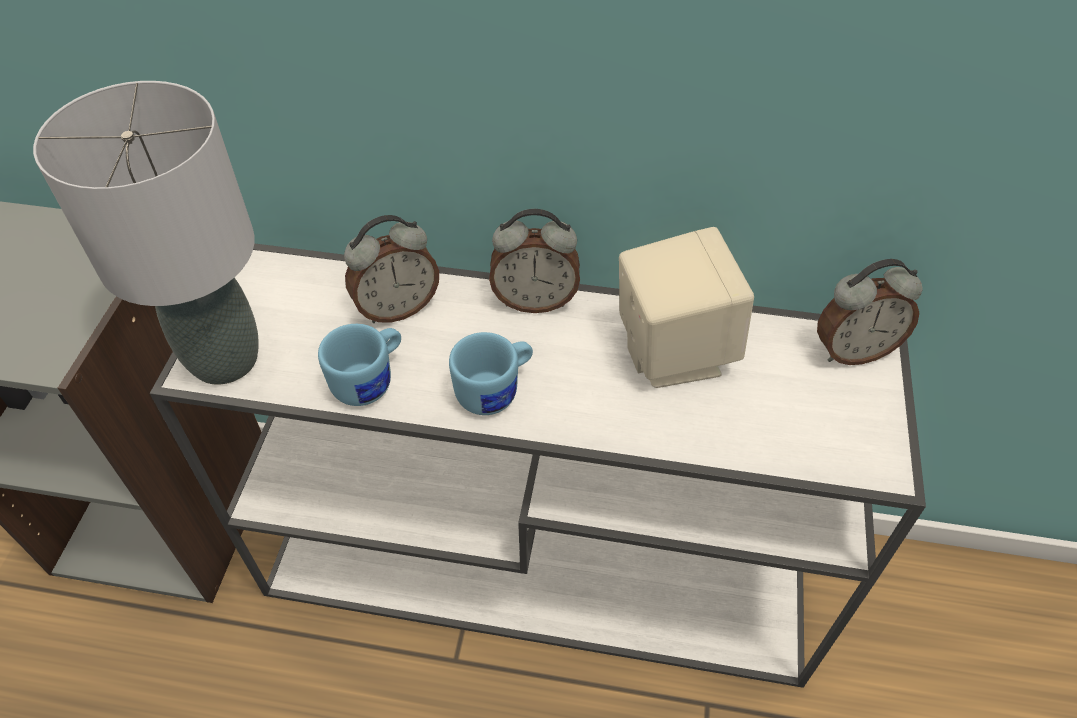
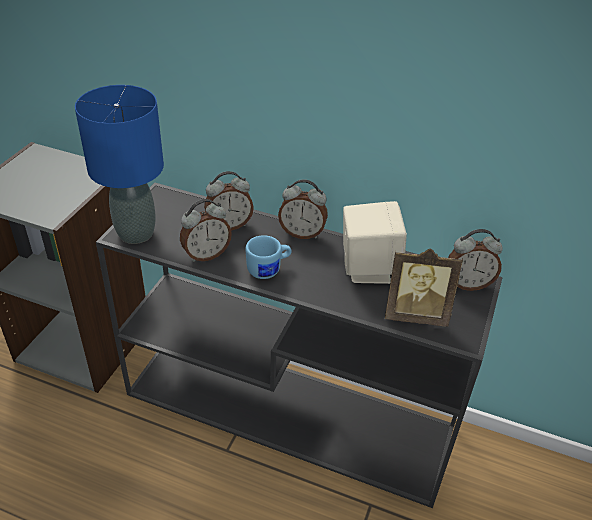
camera: 10 degrees right, 10 degrees down
grey table lamp [33,81,259,385] -> blue table lamp [75,85,164,244]
white console table [150,243,926,688] -> black console table [96,183,503,508]
blue mug [318,324,401,406] -> alarm clock [180,199,232,262]
none -> picture frame [385,248,463,327]

